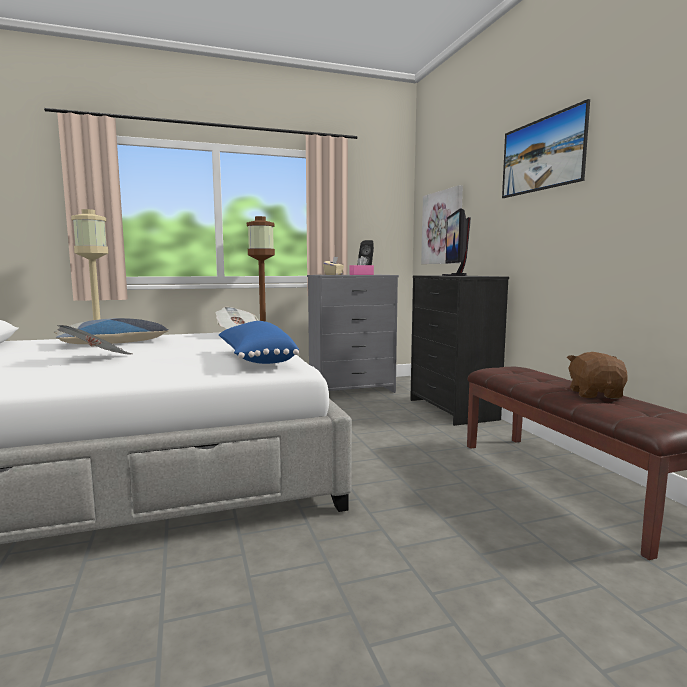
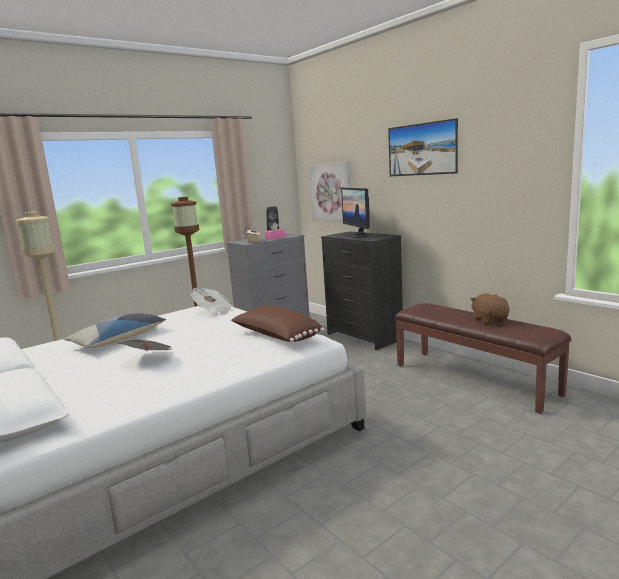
camera: 20 degrees left, 5 degrees up
blue pillow [219,321,299,364] -> brown pillow [231,305,324,342]

